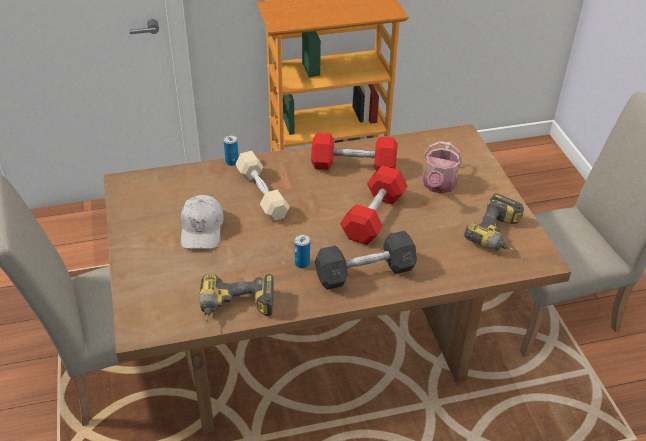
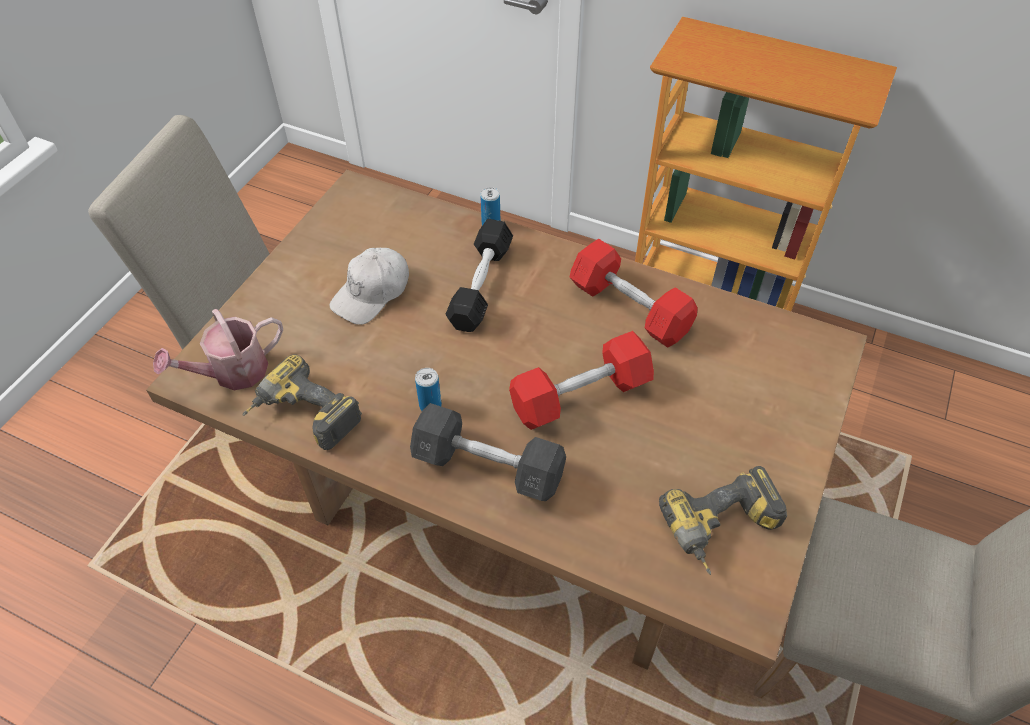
camera: 40 degrees right, 10 degrees up
beige dumbbell [235,151,290,221] -> black dumbbell [446,219,513,332]
watering can [423,141,462,194] -> watering can moved to [153,309,283,390]

